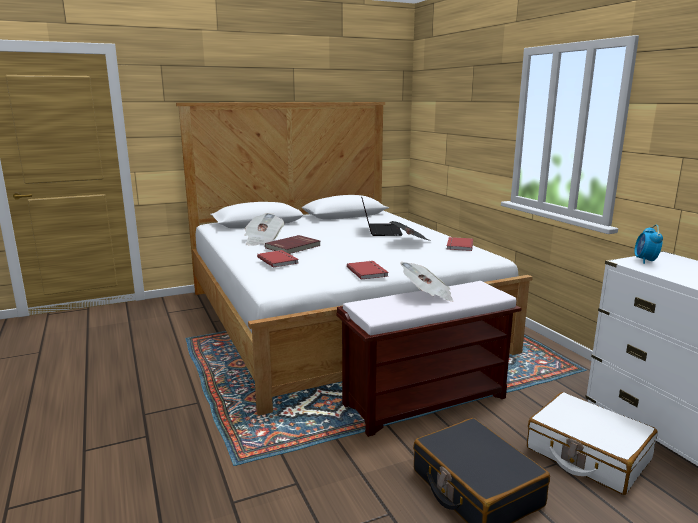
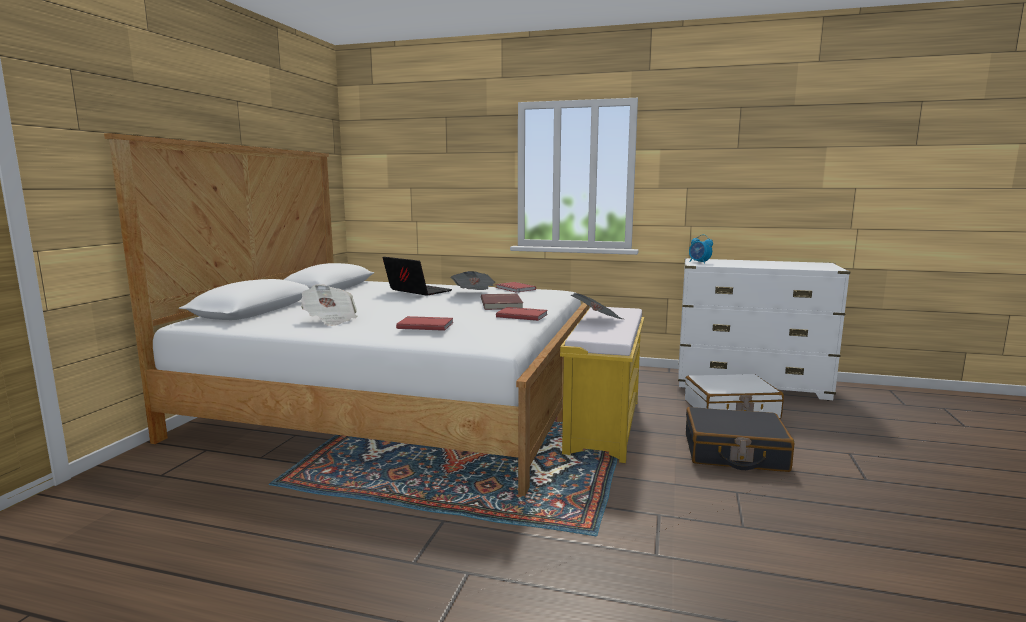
camera: 50 degrees left, 5 degrees down
red book [265,235,321,254] -> red book moved to [481,293,523,310]
brown bench [337,281,522,437] -> yellow bench [560,307,644,463]

